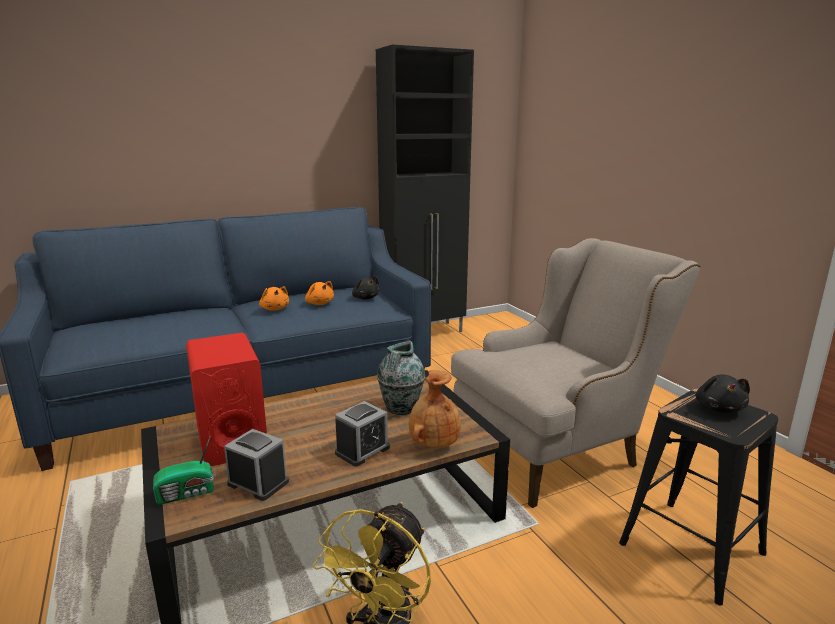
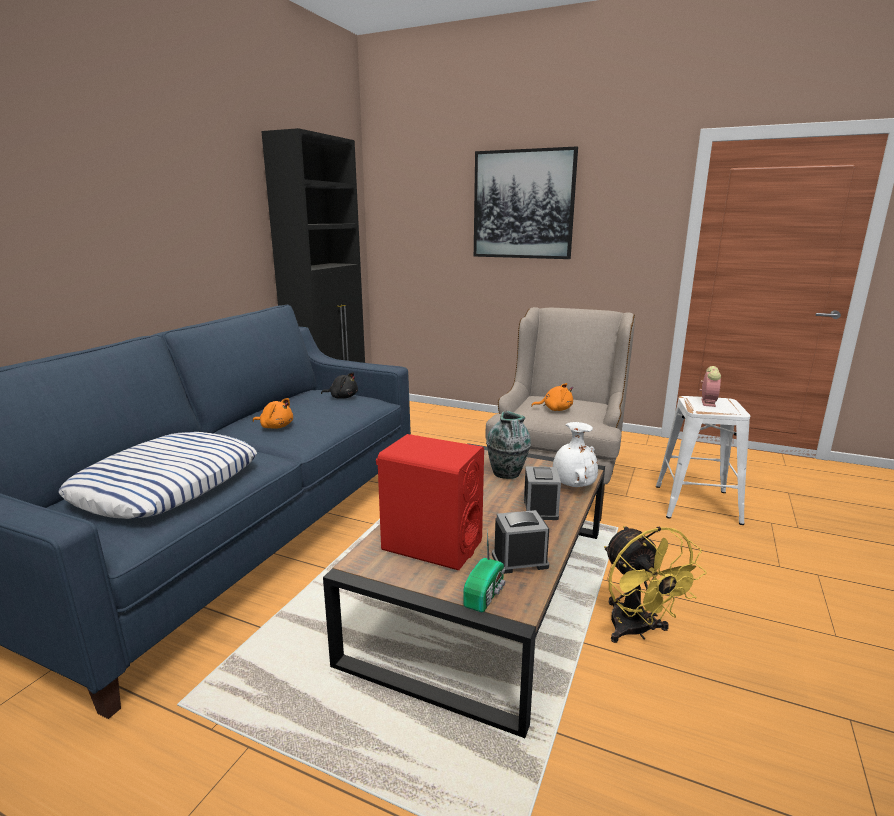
camera: 40 degrees left, 0 degrees up
orange plush toy [305,281,334,305] -> orange plush toy moved to [531,383,573,411]
brown vase [409,370,461,448] -> white vase [553,422,598,487]
black stool [619,389,778,606] -> white stool [656,396,750,525]
black plush toy [696,374,750,413] -> alarm clock [700,366,721,407]
none -> pillow [58,432,257,519]
none -> picture [474,146,578,259]

